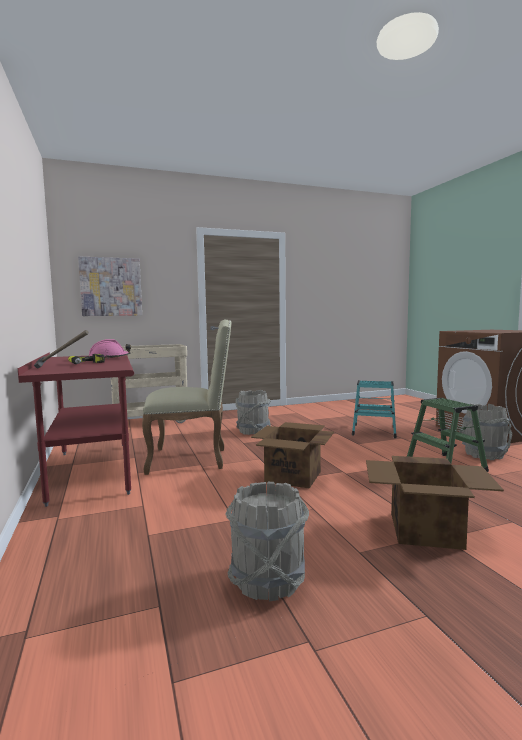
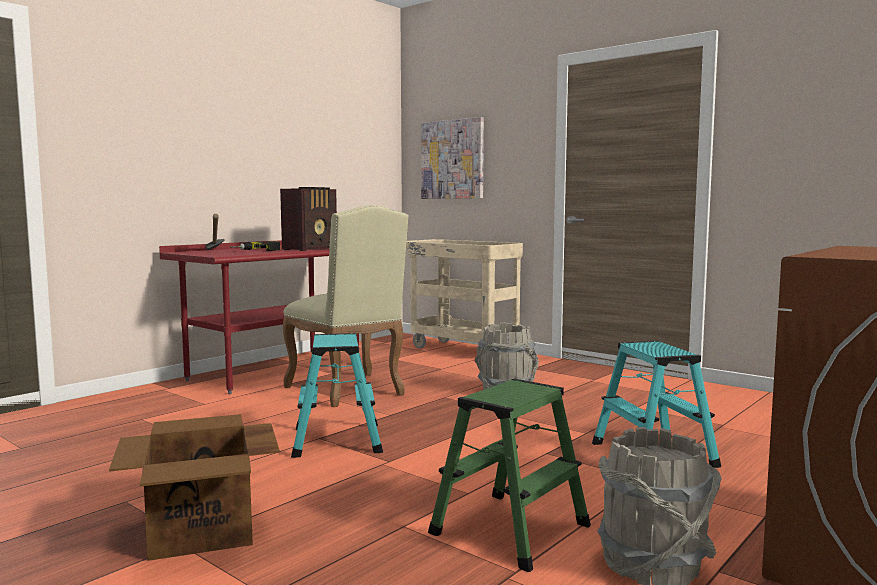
camera: 60 degrees right, 0 degrees up
pink hard hat [89,339,131,359] -> radio [280,187,337,251]
grey bucket [225,482,309,602] -> none
cardboard box [251,422,334,488] -> turquoise step ladder [291,333,383,458]

